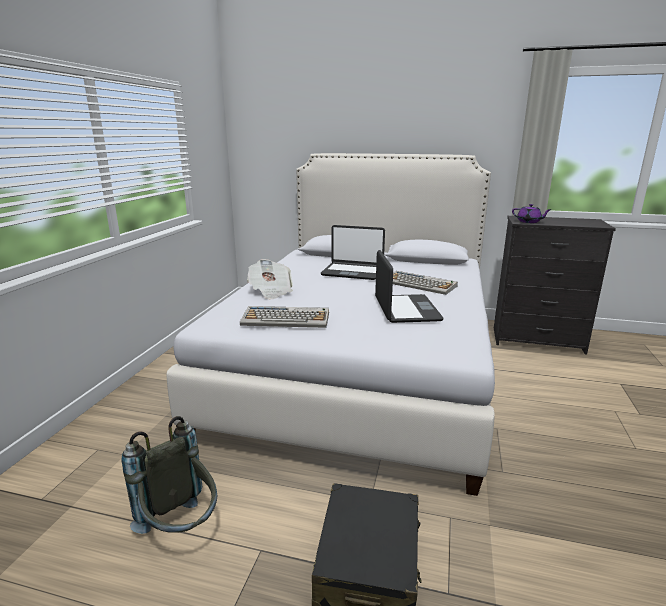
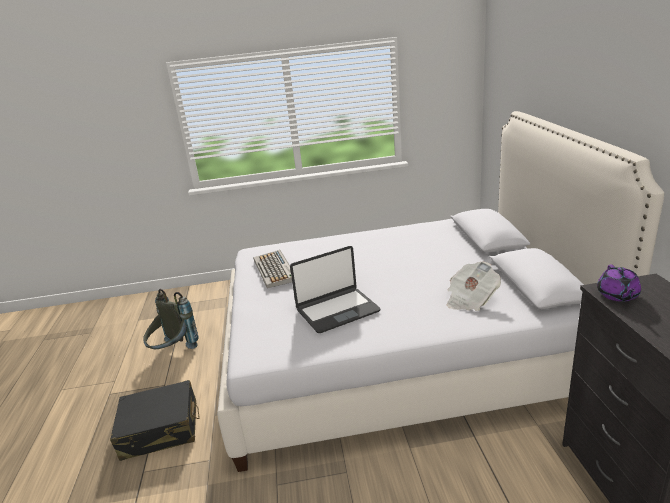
camera: 70 degrees right, 5 degrees up
newspaper [247,259,293,300] -> newspaper moved to [447,262,501,311]
laptop [321,225,385,280] -> none
keyboard [393,271,458,295] -> none

